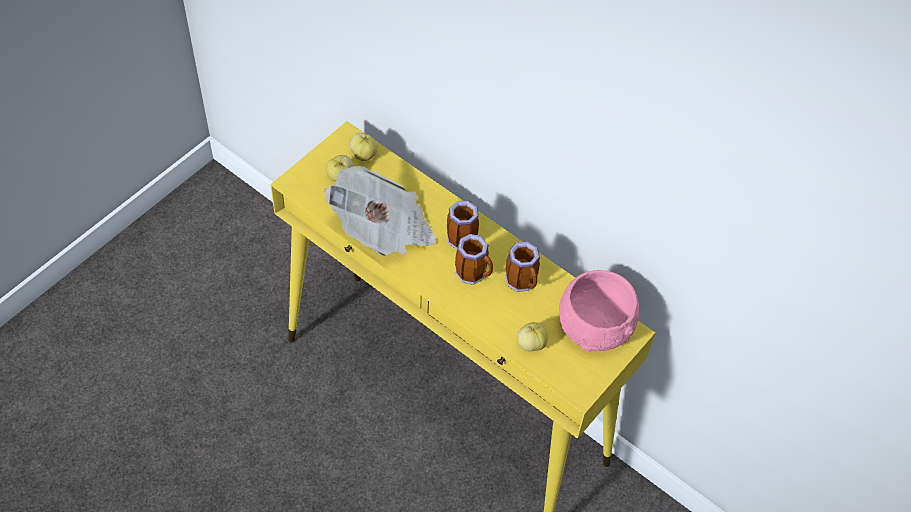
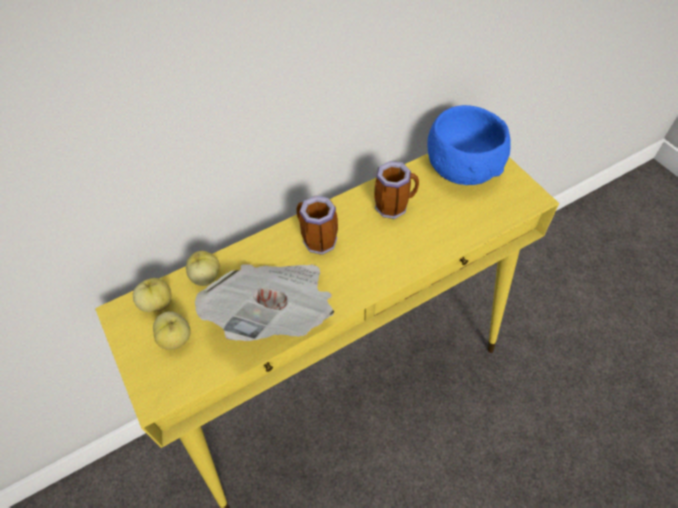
camera: 65 degrees left, 0 degrees up
mug [455,234,493,285] -> none
apple [517,322,548,351] -> apple moved to [186,251,220,286]
pink bowl [559,270,639,352] -> blue bowl [427,105,511,185]

